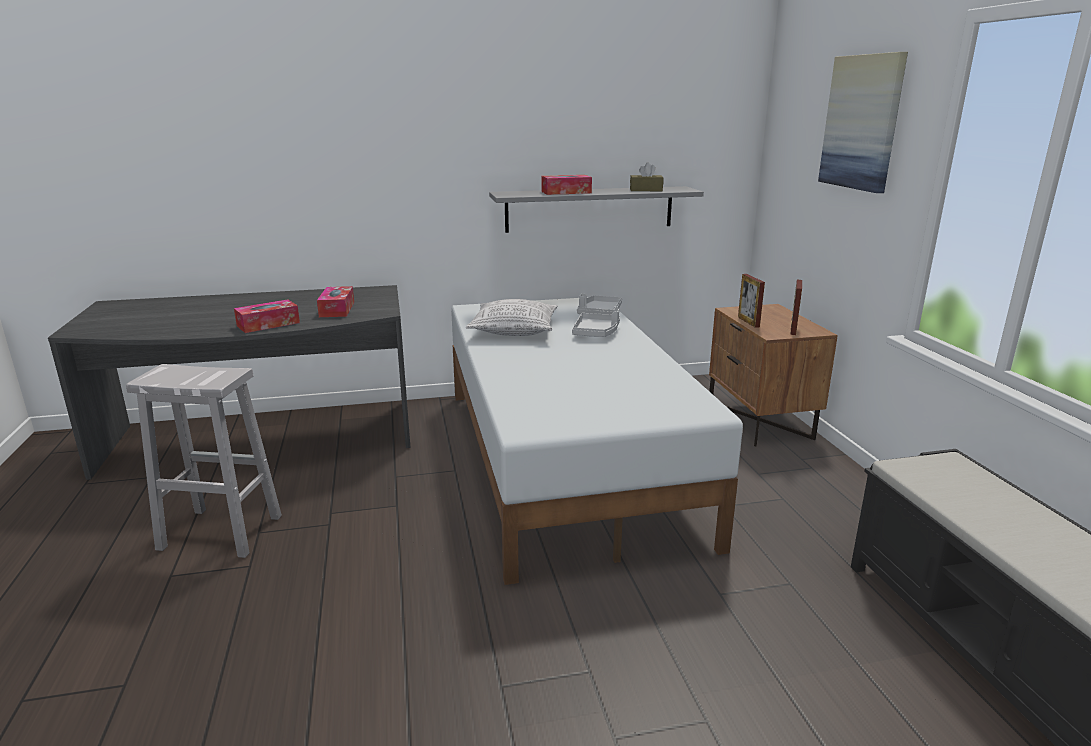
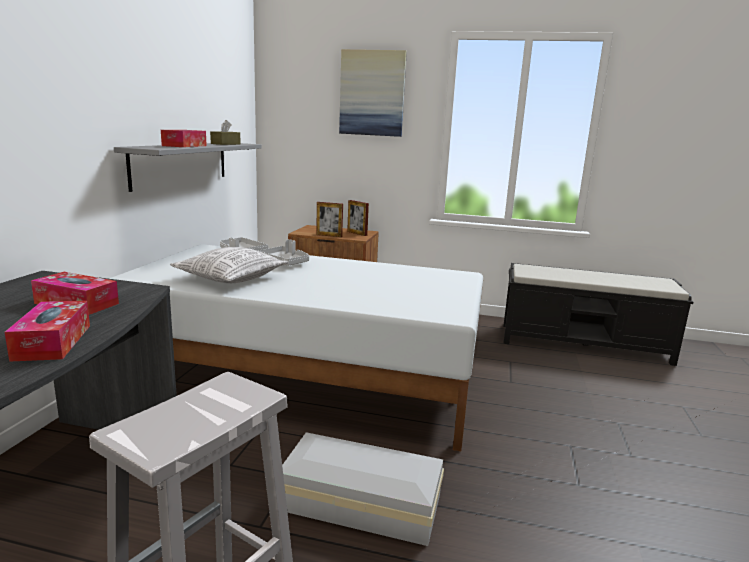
camera: 65 degrees left, 5 degrees down
none -> white storage box [282,432,444,546]

